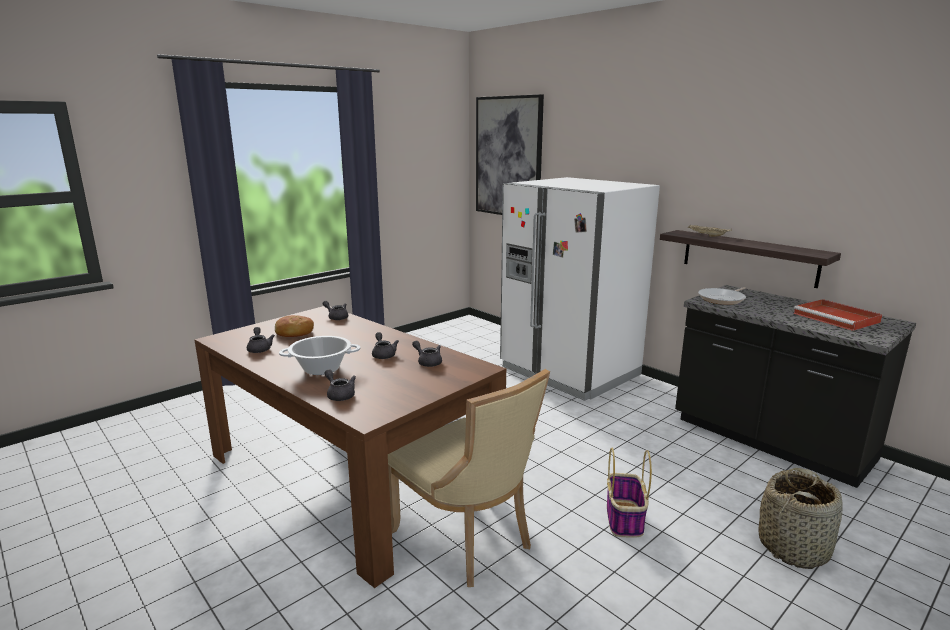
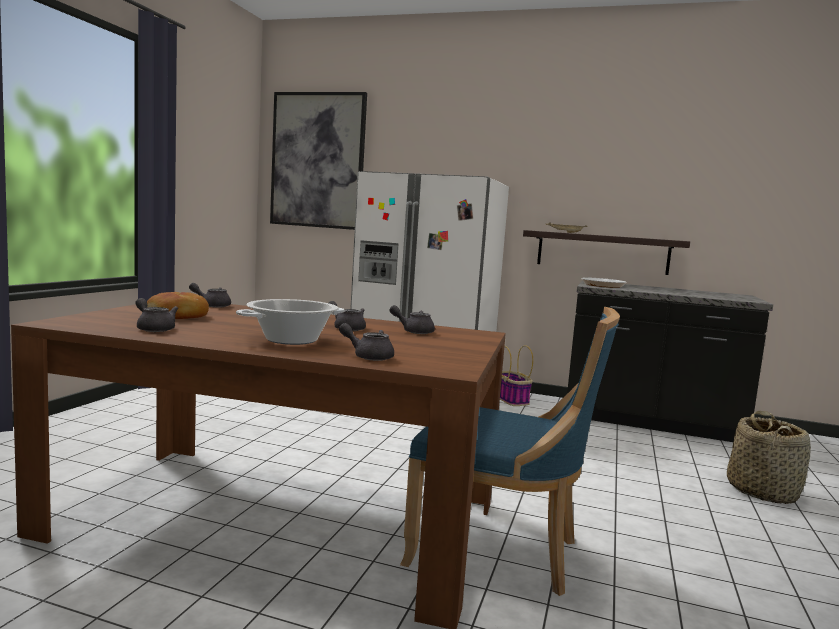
camera: 30 degrees left, 10 degrees down
beige chair [388,369,550,587] -> blue chair [400,306,620,596]
basket [607,448,652,538] -> basket moved to [500,345,533,406]
red tray [794,299,883,331] -> none

